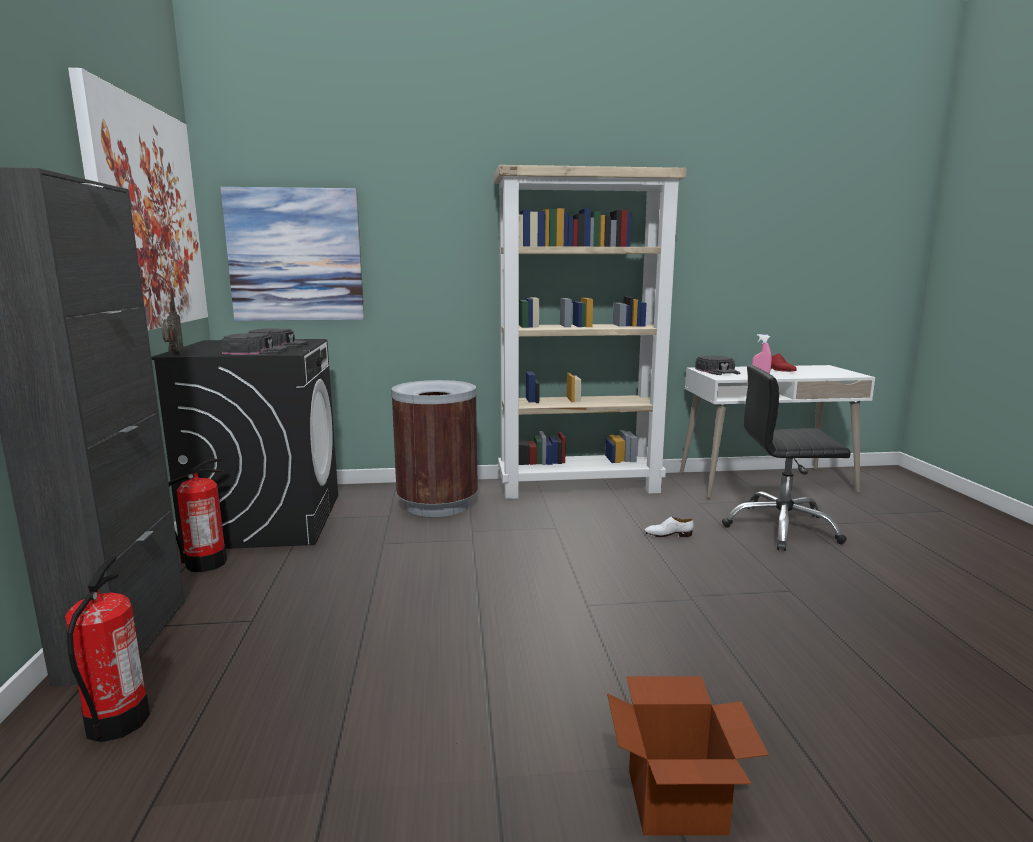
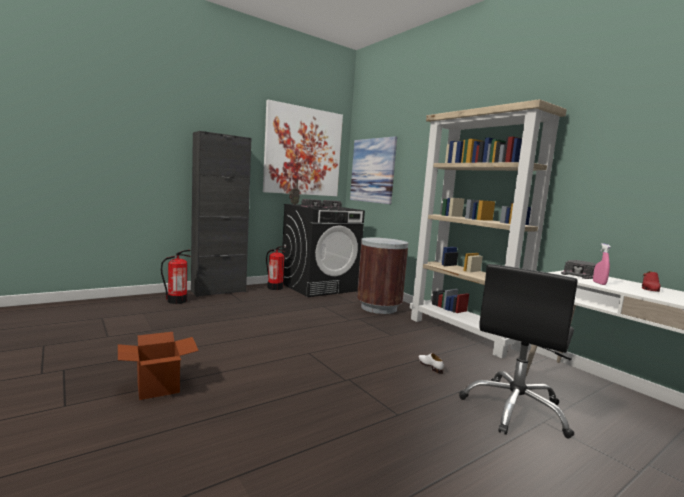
camera: 60 degrees right, 5 degrees down
black office chair [722,365,851,551] -> black office chair turned 120 degrees counterclockwise [459,264,577,438]

